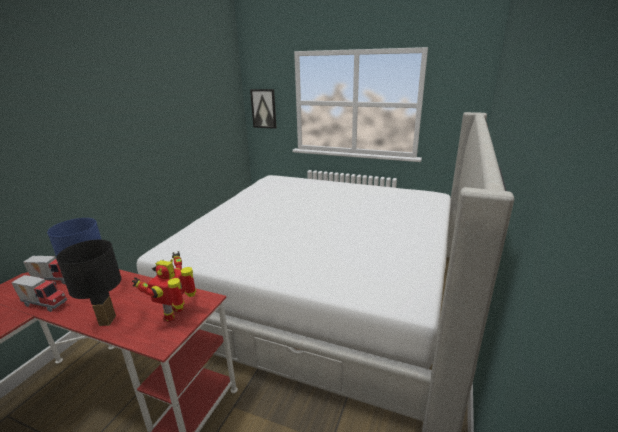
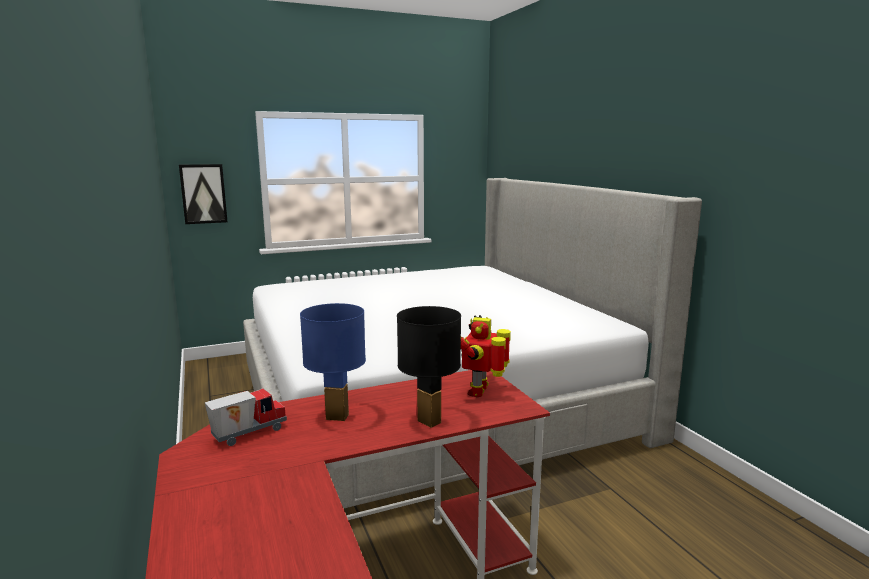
camera: 45 degrees left, 10 degrees down
toy truck [11,275,67,312] -> none
toy robot [132,251,196,322] -> toy robot turned 45 degrees clockwise [461,315,511,397]

